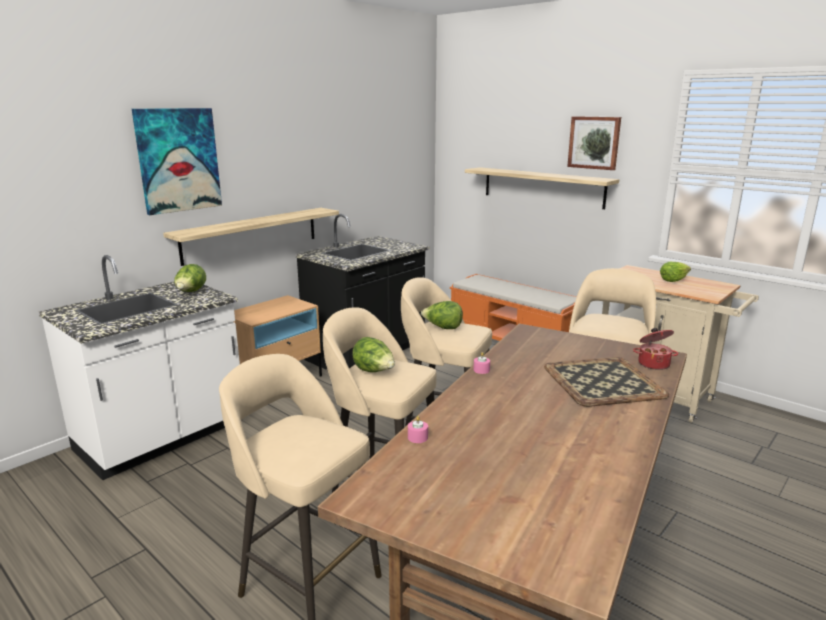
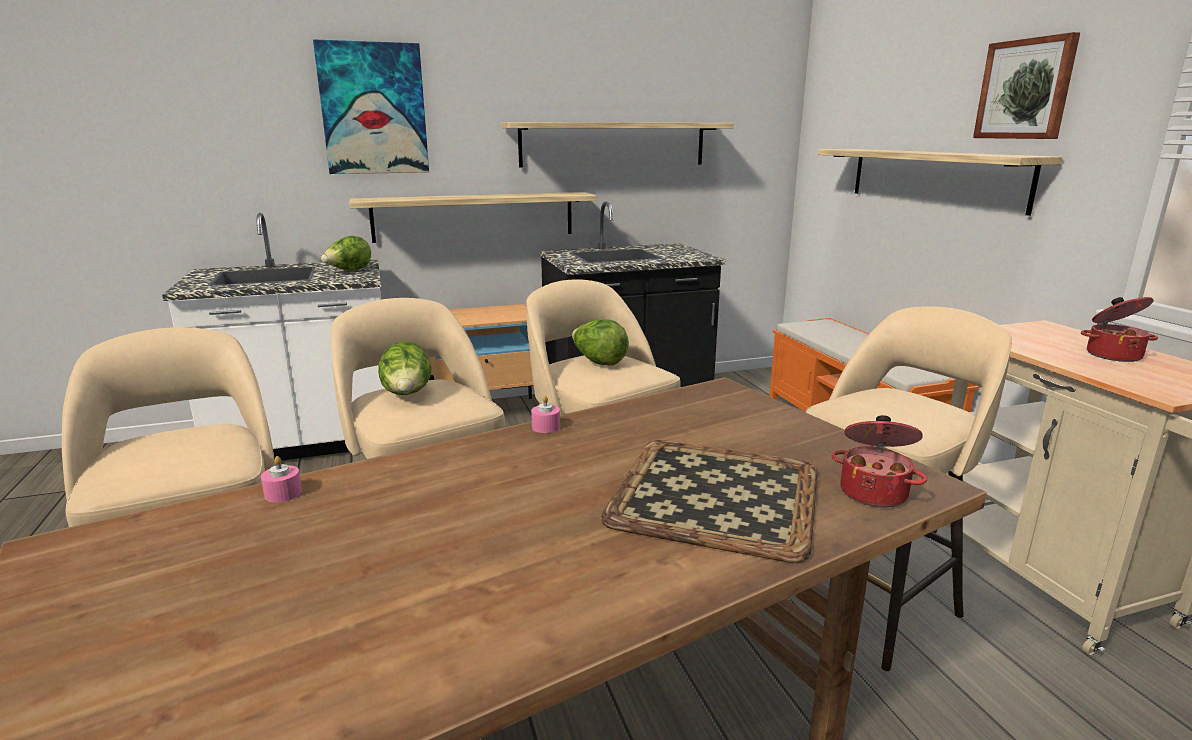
camera: 30 degrees right, 0 degrees up
lettuce [660,262,691,282] -> cooking pot [1081,297,1158,362]
none -> shelf [502,122,734,168]

